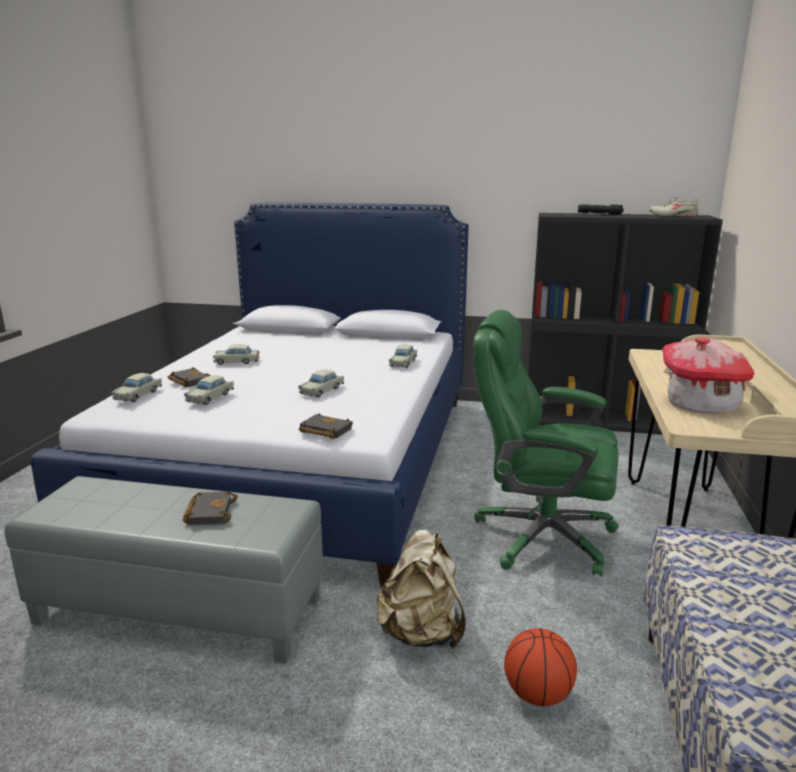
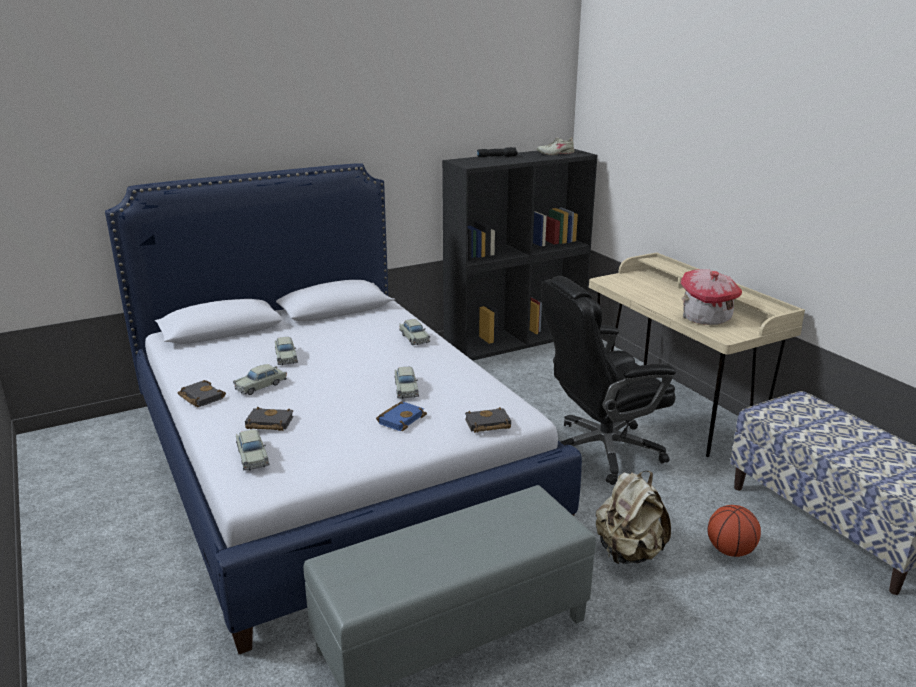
camera: 40 degrees left, 5 degrees up
black book [183,491,238,525] -> black book moved to [178,380,226,407]
beige toy car [184,375,234,405] -> beige toy car moved to [275,337,298,365]
green office chair [474,310,619,576] -> black office chair [541,276,676,485]
none -> blue book [376,401,427,431]

